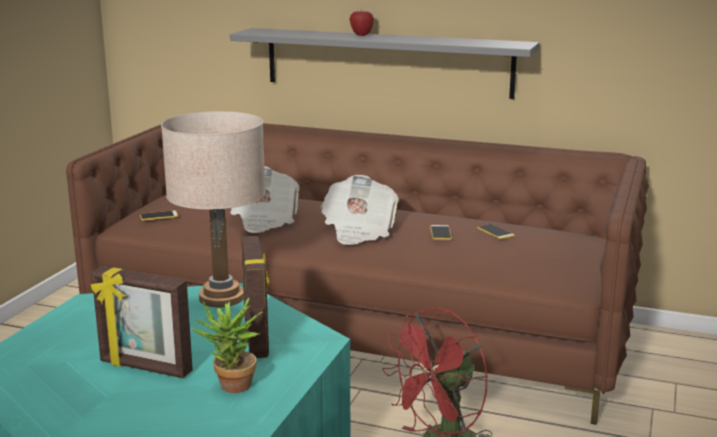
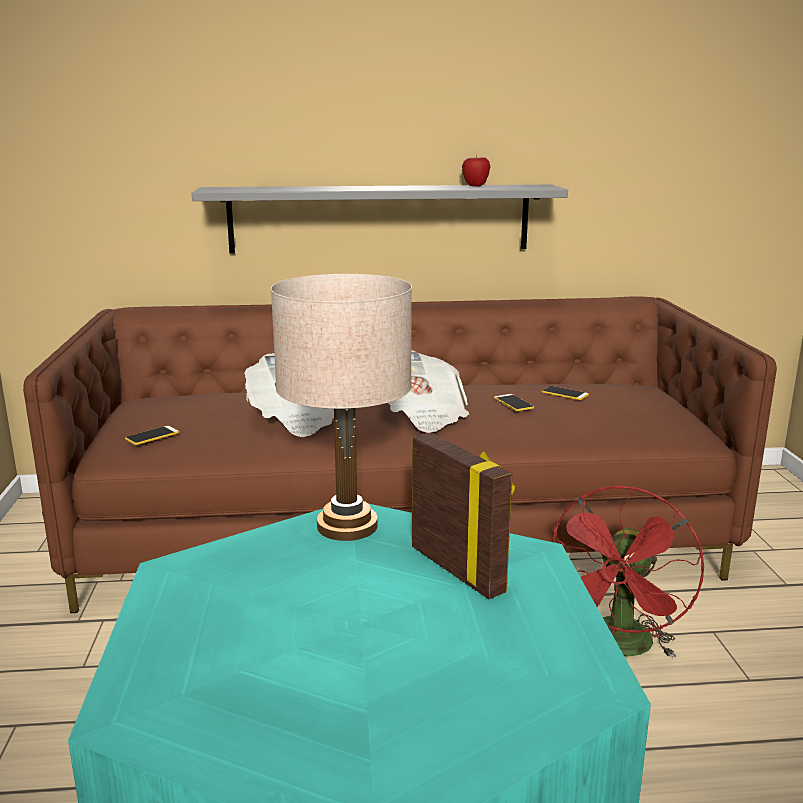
camera: 25 degrees left, 0 degrees up
picture frame [91,266,193,378] -> none
potted plant [192,297,263,393] -> none
apple [349,11,374,36] -> apple moved to [462,156,490,187]

